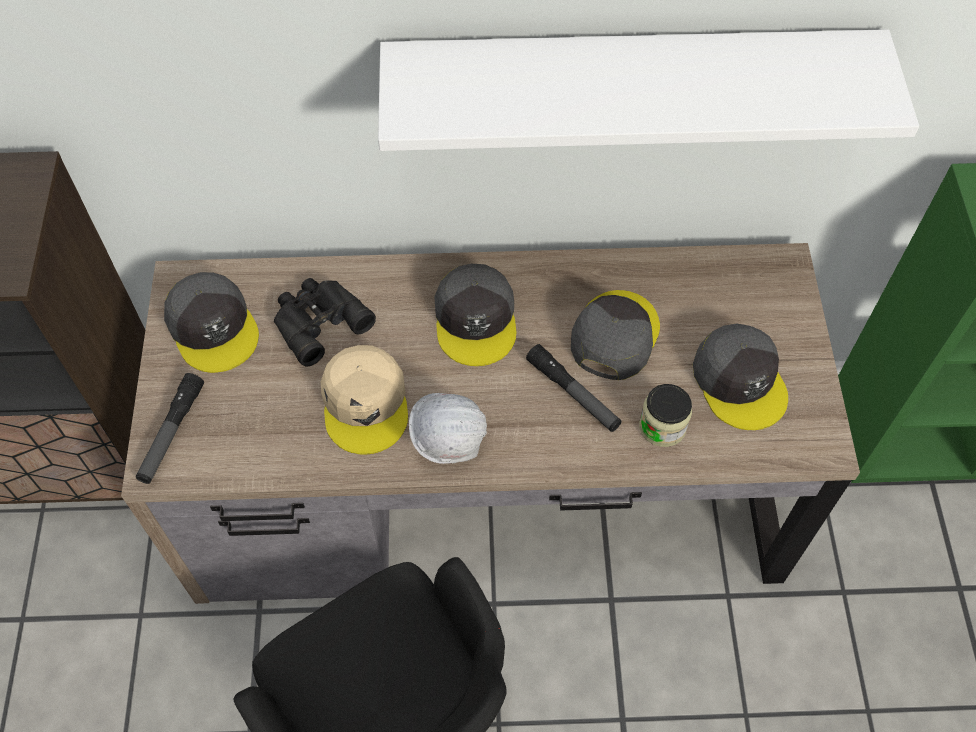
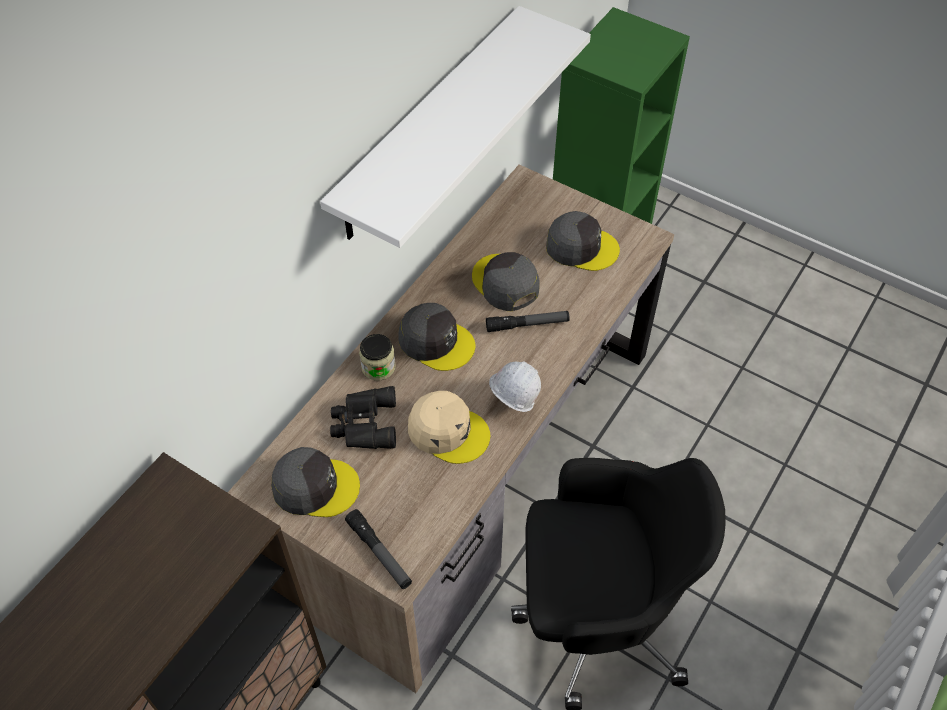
camera: 55 degrees left, 5 degrees down
jar [639,384,692,447] -> jar moved to [359,334,396,381]

